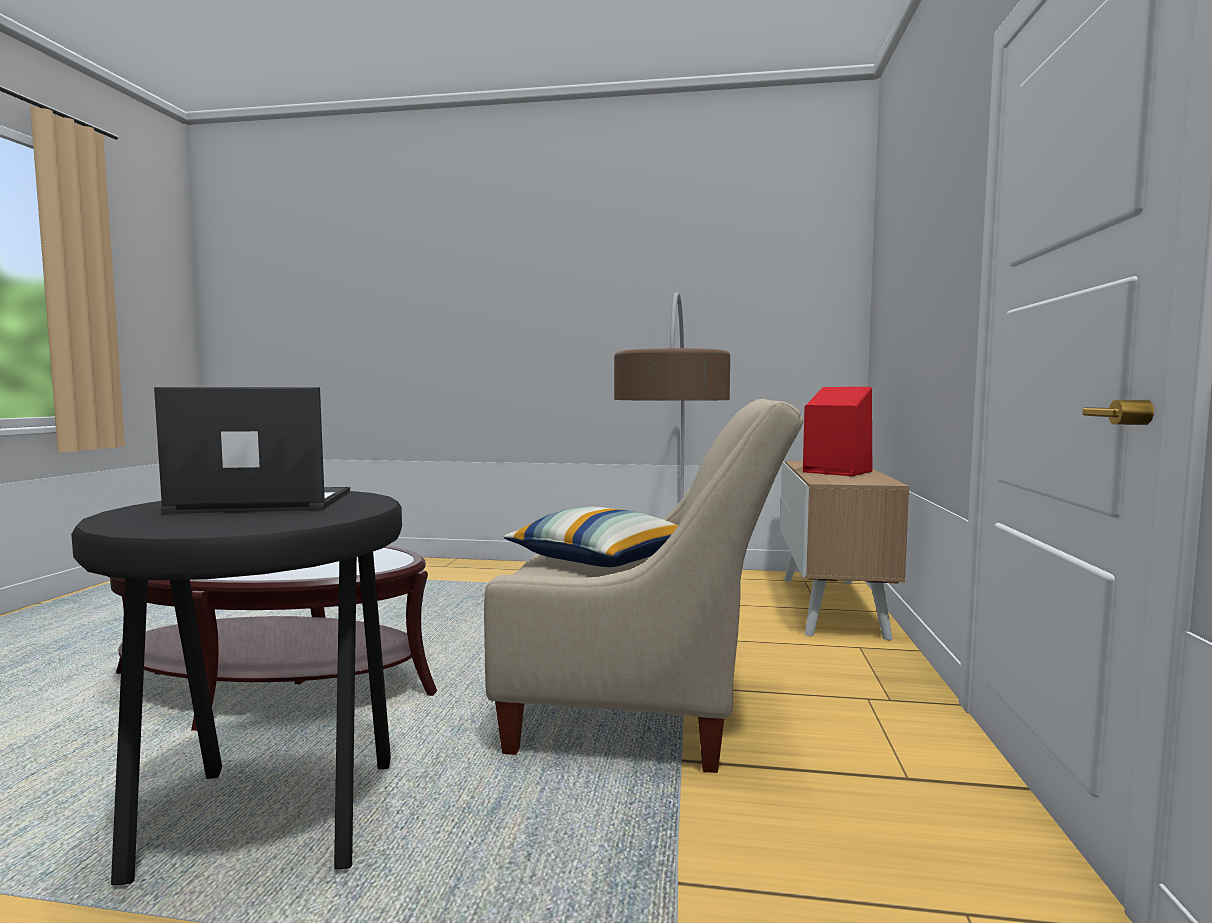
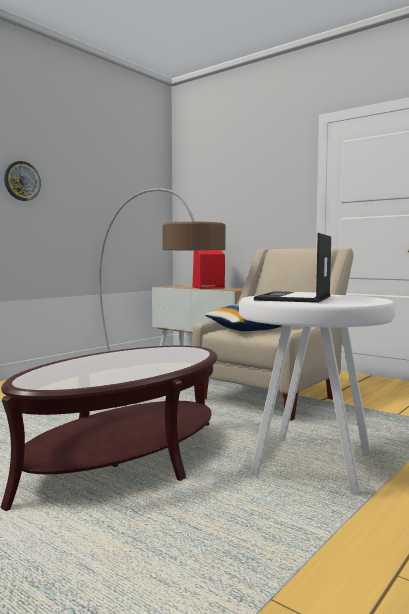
camera: 60 degrees left, 0 degrees up
black stool [71,491,402,885] -> white stool [239,295,395,494]
none -> wall clock [4,161,41,201]

